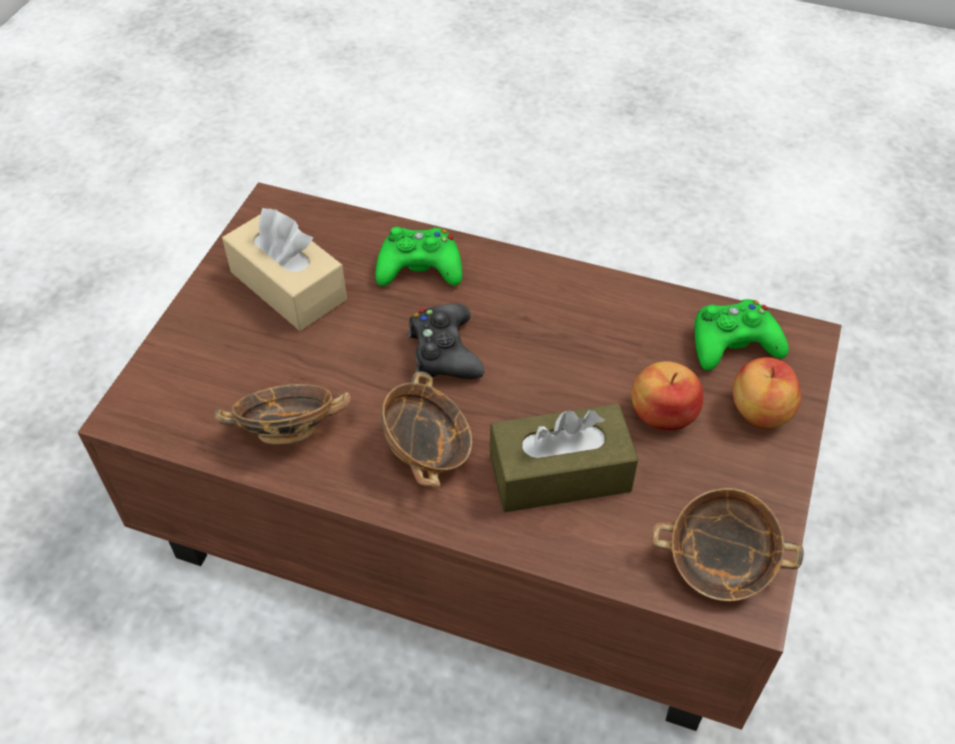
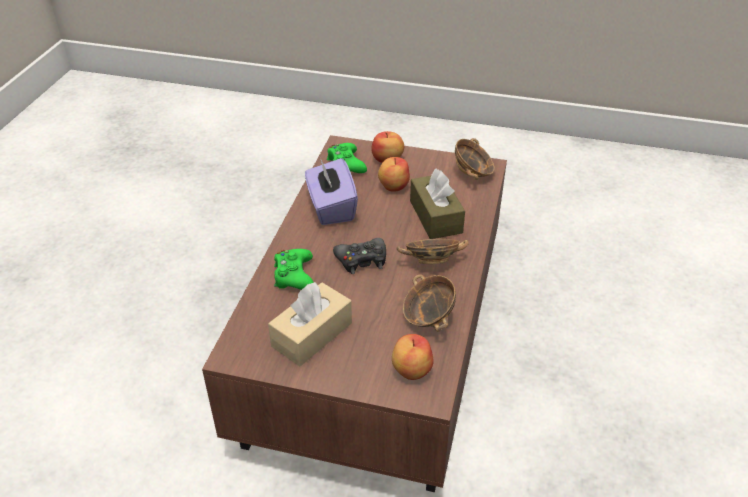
camera: 95 degrees left, 10 degrees down
none -> purple tissue box [305,158,358,225]
none -> apple [392,334,434,380]

